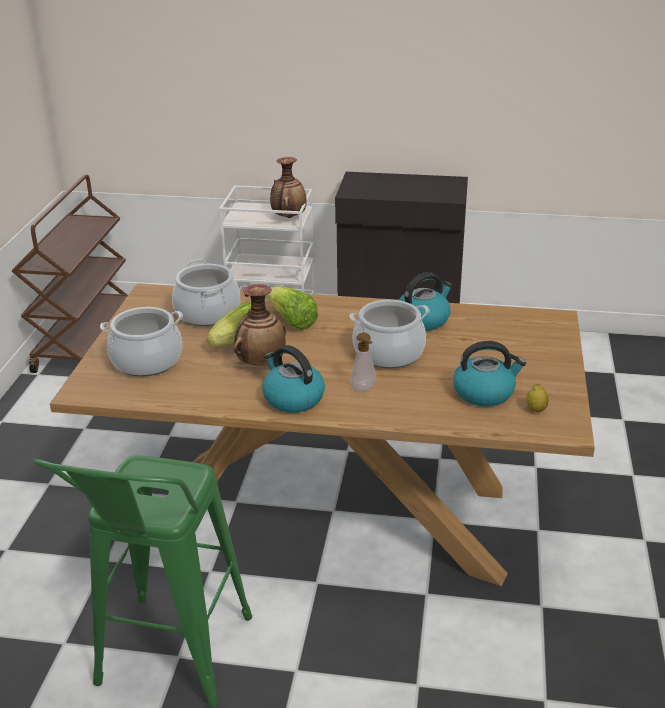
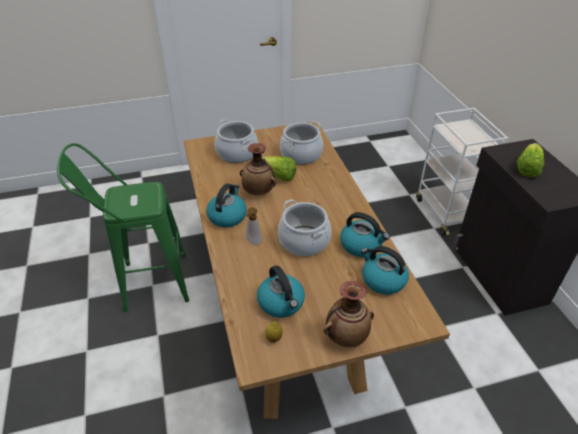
camera: 65 degrees right, 10 degrees up
brown cart [12,175,128,373] -> none
lettuce [266,286,318,330] -> lettuce moved to [516,143,544,177]
vase [270,157,307,218] -> vase moved to [324,281,374,348]
none -> kettle [361,246,409,294]

